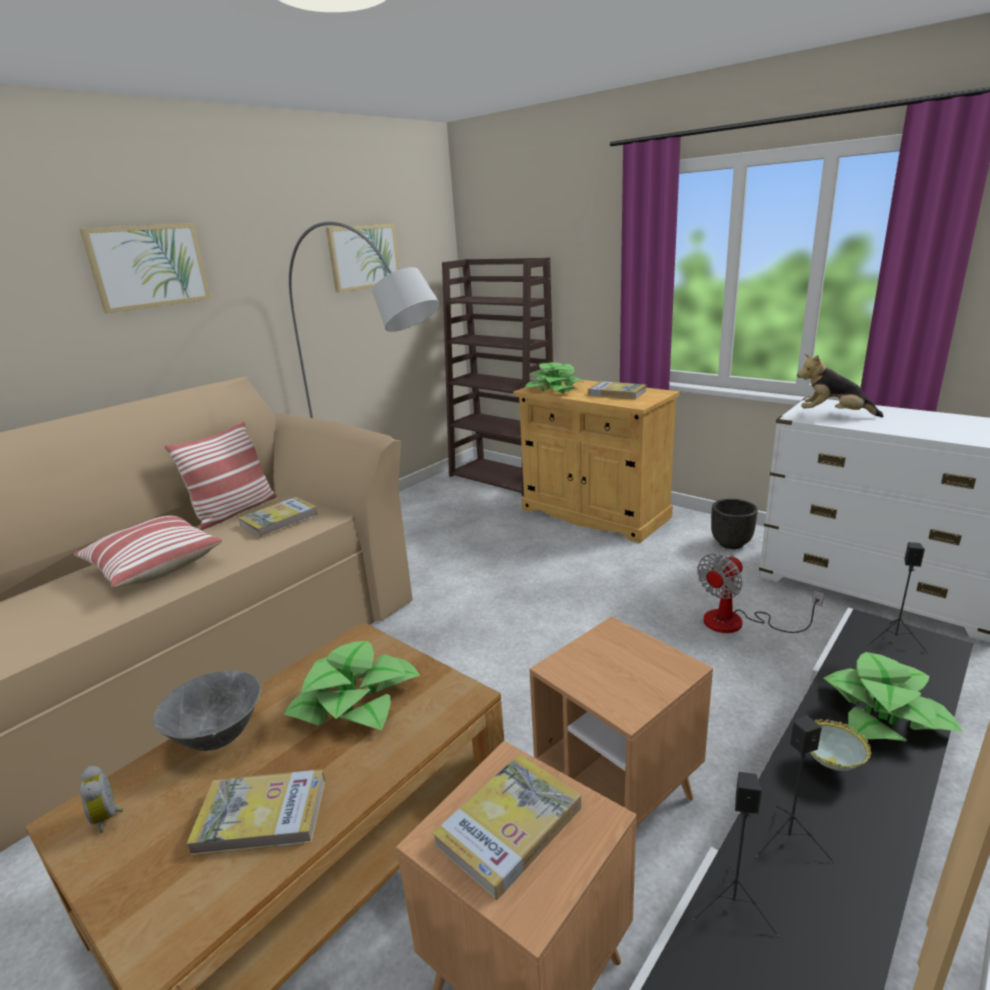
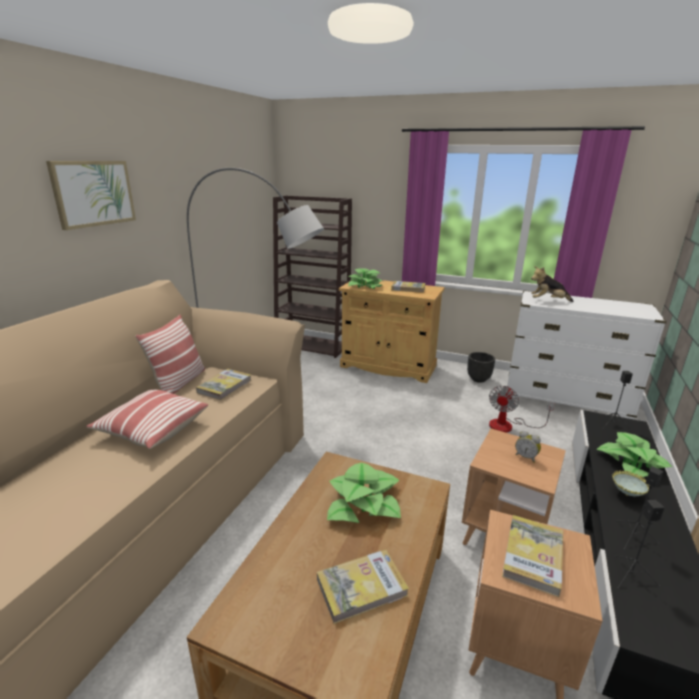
camera: 20 degrees left, 0 degrees up
alarm clock [80,766,123,833] -> alarm clock moved to [515,431,541,463]
grey bowl [153,670,261,751] -> none
picture [326,224,400,293] -> none

